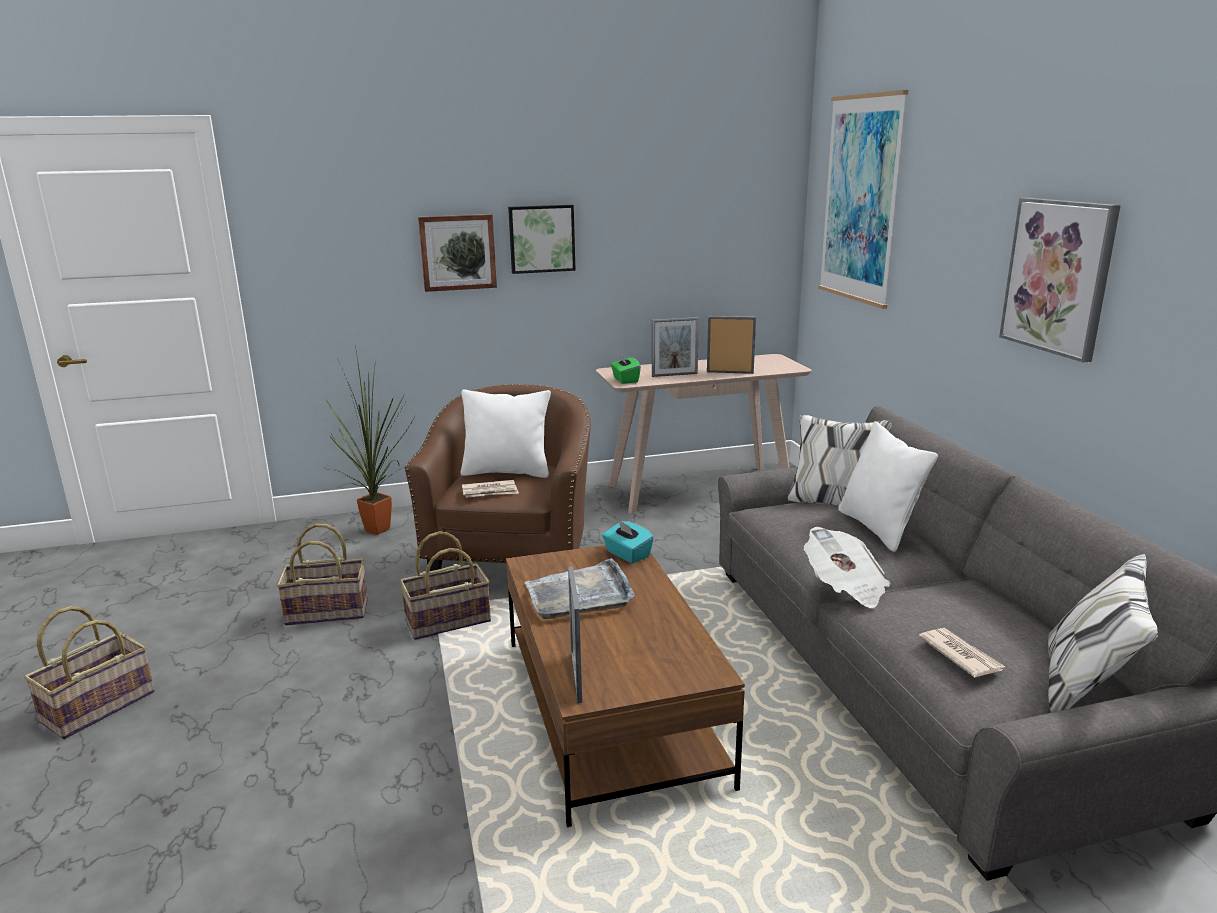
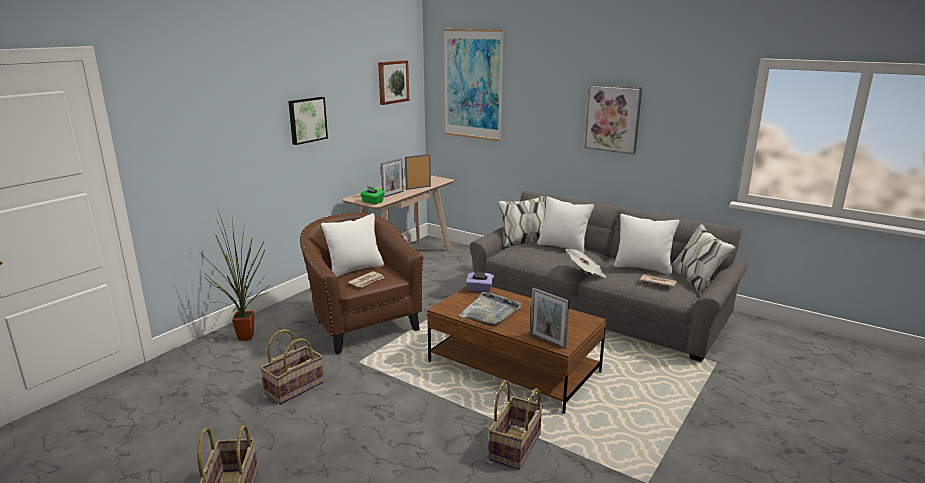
camera: 40 degrees left, 0 degrees up
basket [400,531,491,640] -> basket moved to [488,380,543,470]
picture [418,214,497,292] -> picture moved to [378,60,409,105]
turquoise tissue box [602,519,654,564] -> purple tissue box [466,271,494,292]
none -> white pillow [614,214,679,275]

